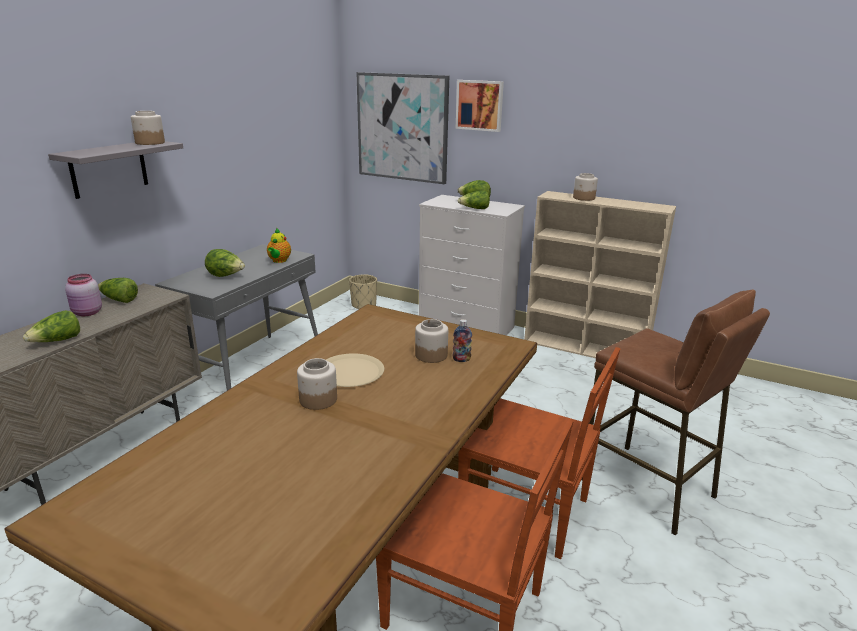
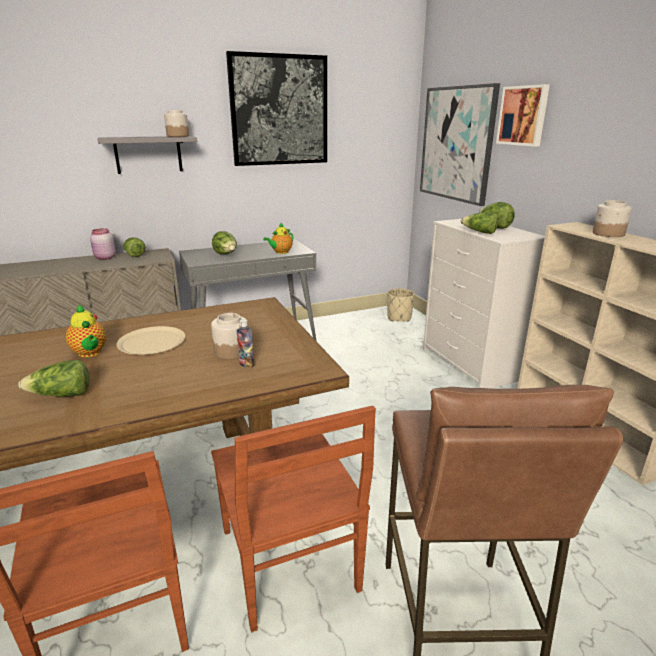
camera: 40 degrees right, 0 degrees up
lettuce [23,310,80,342] -> lettuce moved to [18,360,89,397]
jar [297,358,337,410] -> teapot [66,305,107,357]
none -> picture [226,51,327,166]

